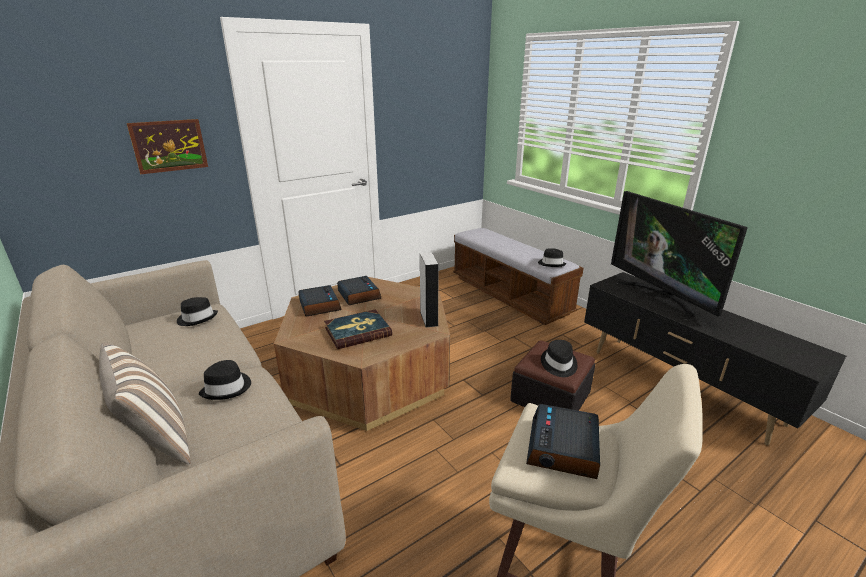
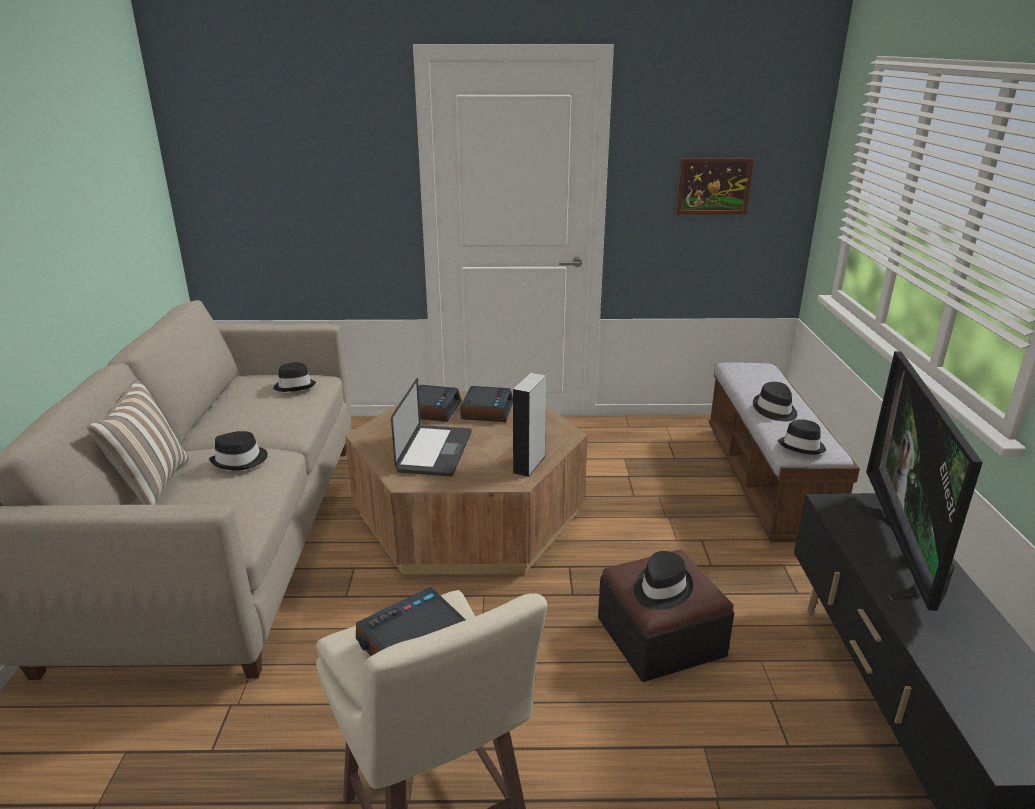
camera: 35 degrees right, 0 degrees up
picture [127,119,208,174] -> picture moved to [676,159,754,215]
book [324,309,392,349] -> laptop [391,378,471,476]
none -> black hat [753,382,797,421]

